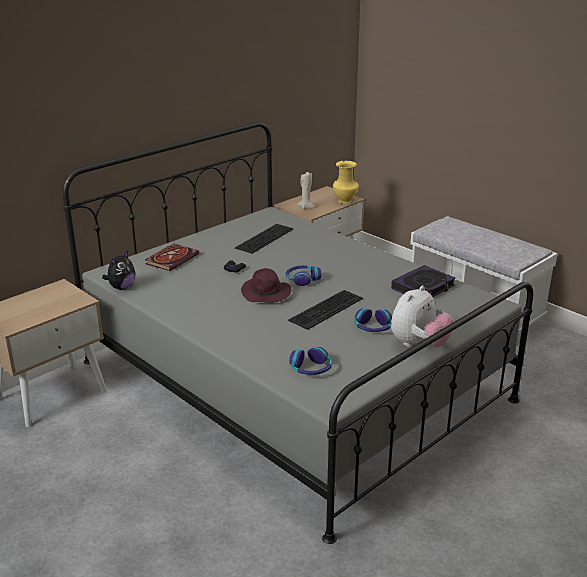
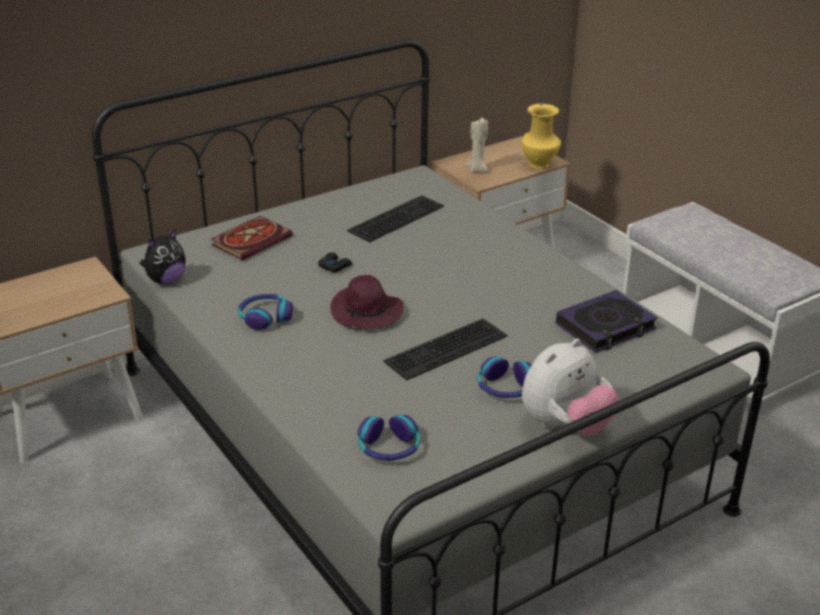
camera: 10 degrees right, 5 degrees up
headphones [286,265,321,286] -> headphones moved to [238,294,293,330]

